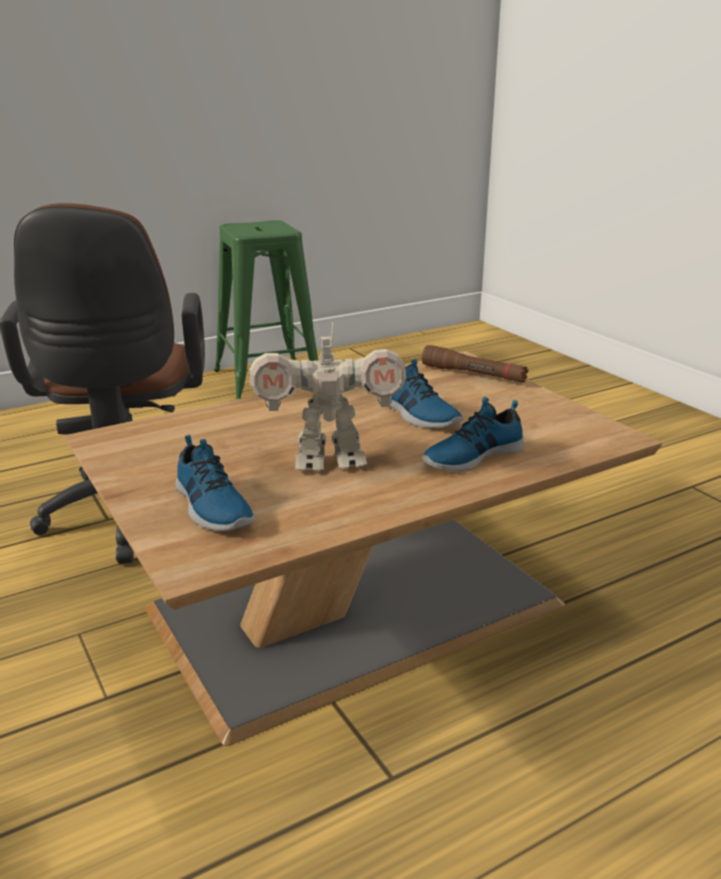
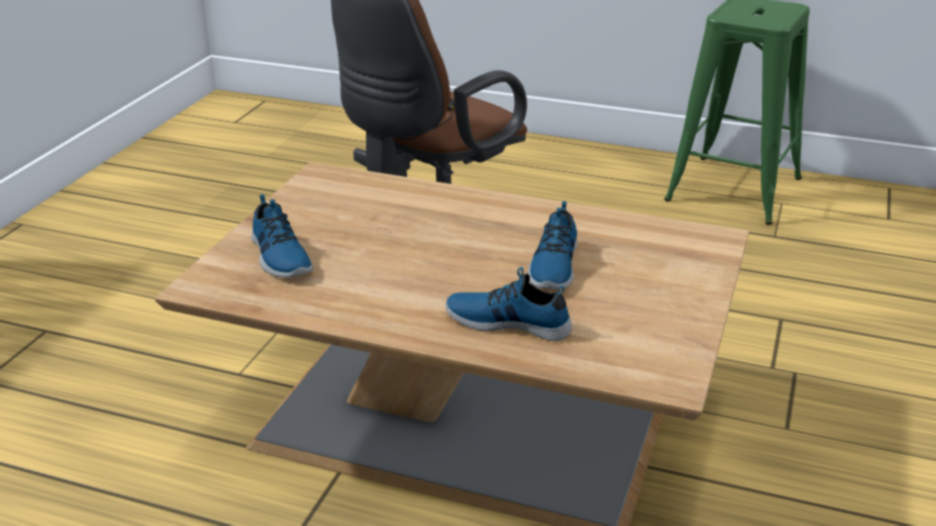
camera: 50 degrees right, 5 degrees up
shoe [175,435,255,531] -> shoe turned 45 degrees counterclockwise [251,194,313,278]
toy robot [249,322,407,471] -> none
brown flashlight [422,345,528,383] -> none

